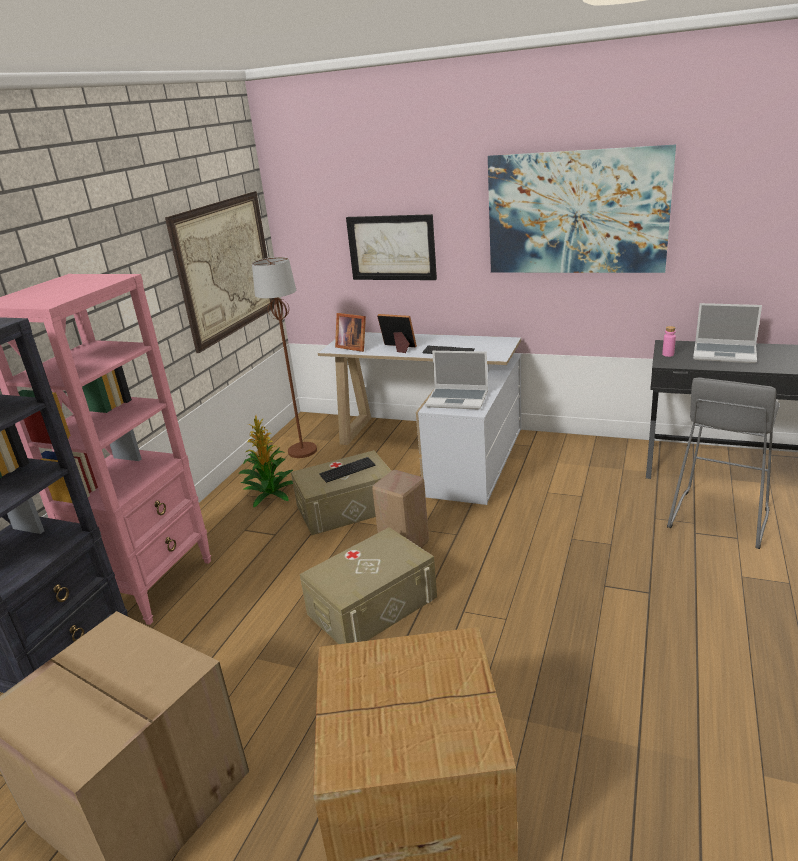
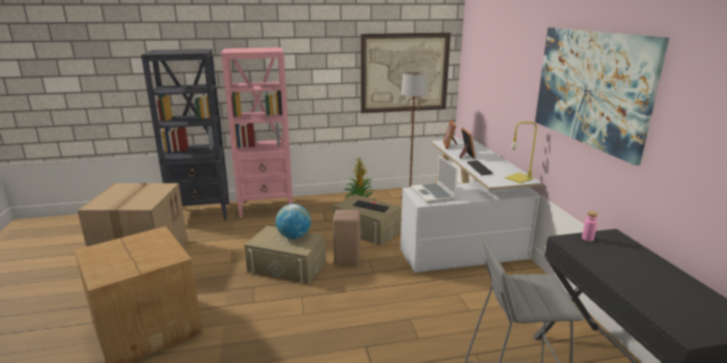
camera: 55 degrees right, 5 degrees down
picture [346,214,437,280] -> none
laptop [693,303,762,363] -> none
none -> globe [276,204,311,239]
none -> yellow table lamp [505,122,537,183]

